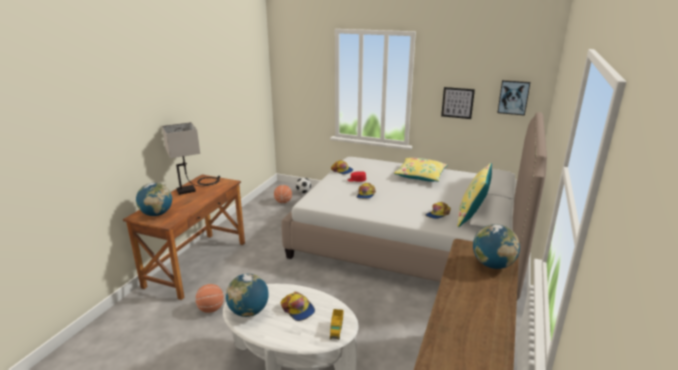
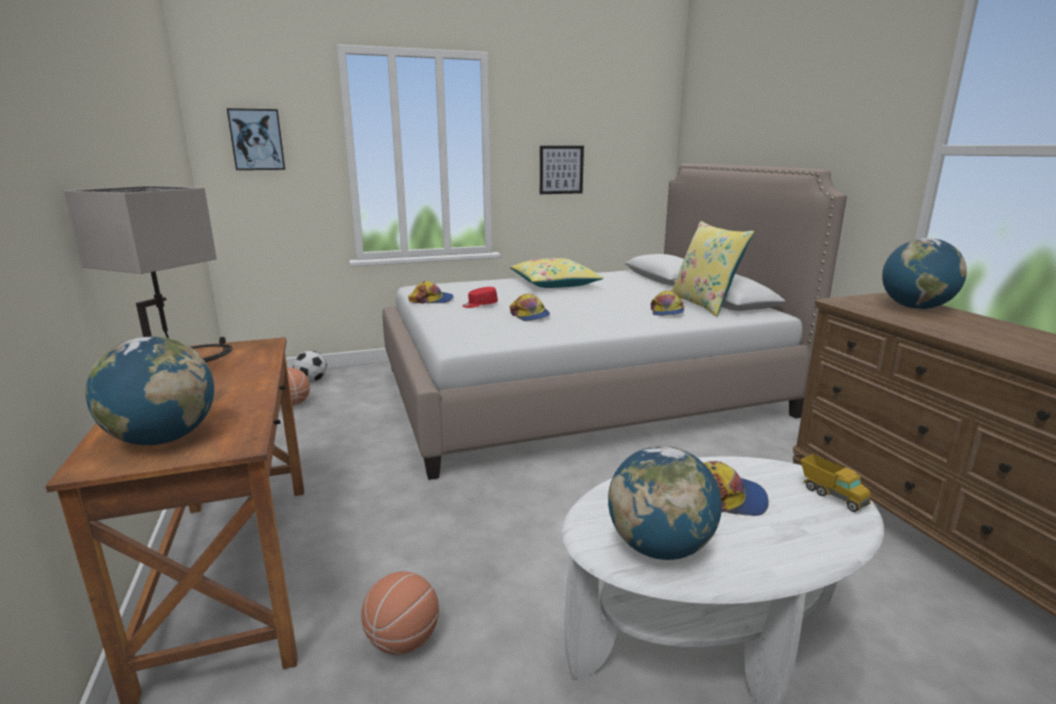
camera: 40 degrees left, 5 degrees down
picture [497,80,530,116] -> picture moved to [227,108,285,170]

